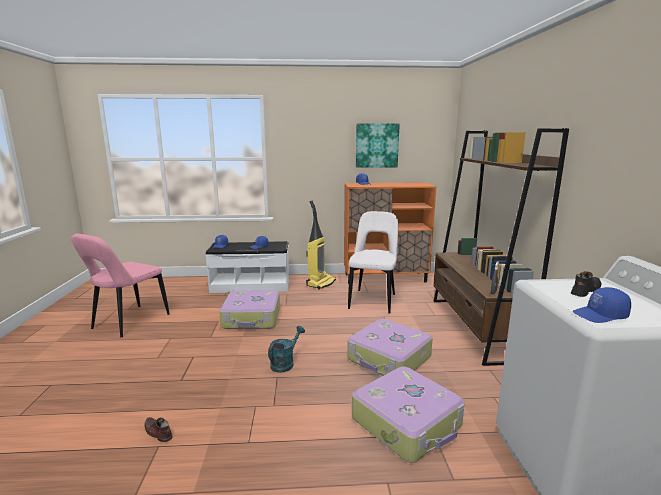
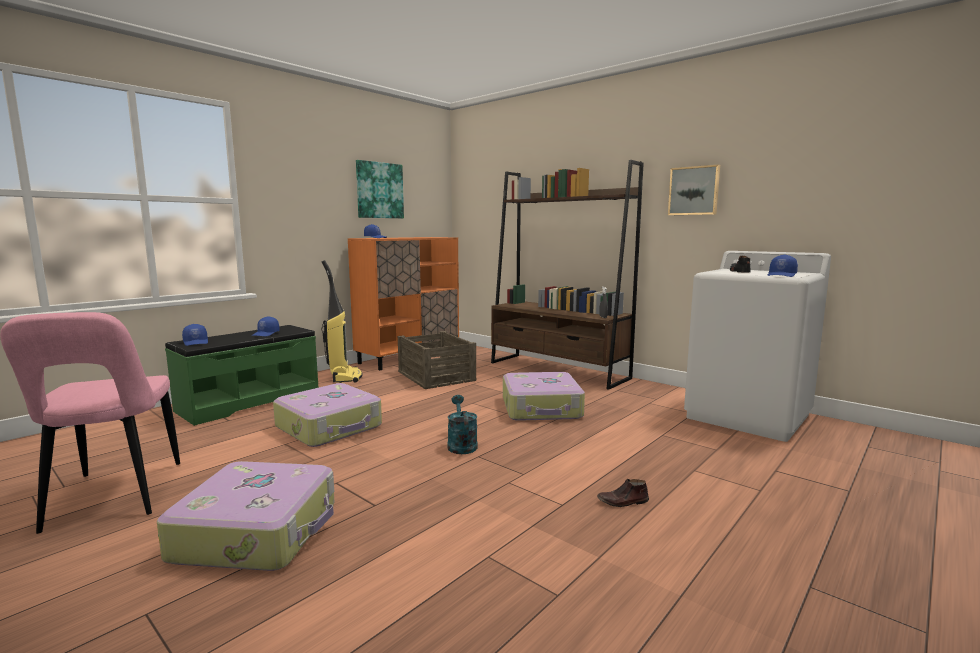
camera: 45 degrees left, 5 degrees down
brown shoe [144,417,173,442] -> brown shoe moved to [597,479,649,507]
white bench [205,241,289,293] -> green bench [165,325,319,426]
white chair [348,211,398,313] -> crate [398,331,476,389]
suitcase [352,366,465,463] -> suitcase moved to [157,461,334,571]
none -> picture [668,165,720,215]

